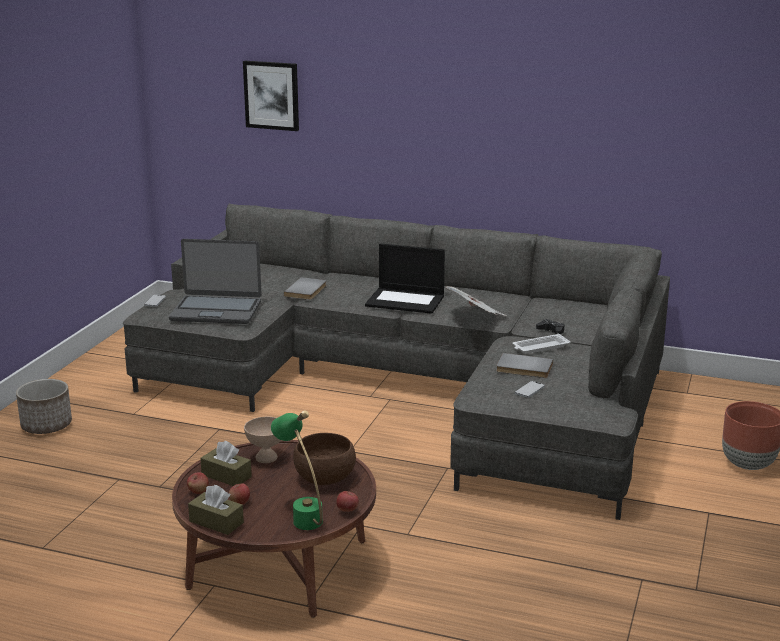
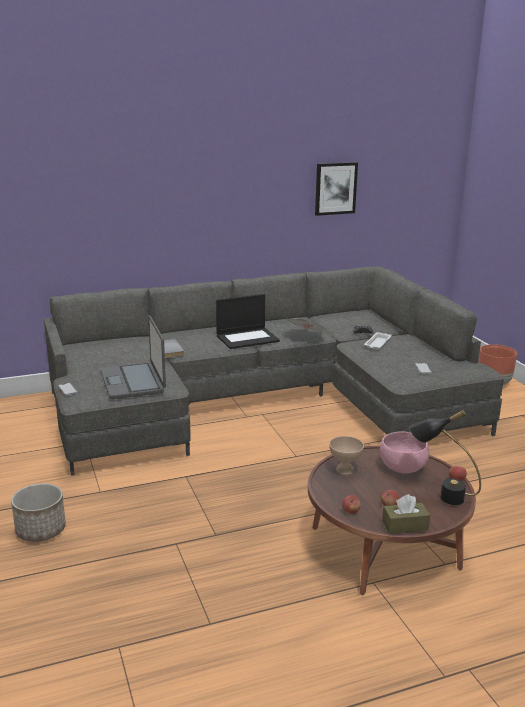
camera: 40 degrees left, 0 degrees up
laptop [169,239,262,324] -> laptop turned 105 degrees clockwise [101,315,166,399]
brown tissue box [200,441,252,486] -> none
picture [243,61,299,131] -> picture moved to [315,162,358,216]
green table lamp [271,411,323,530] -> black table lamp [409,410,481,505]
brown bowl [293,433,356,485] -> pink bowl [380,432,429,474]
grey book [496,353,553,378] -> none

